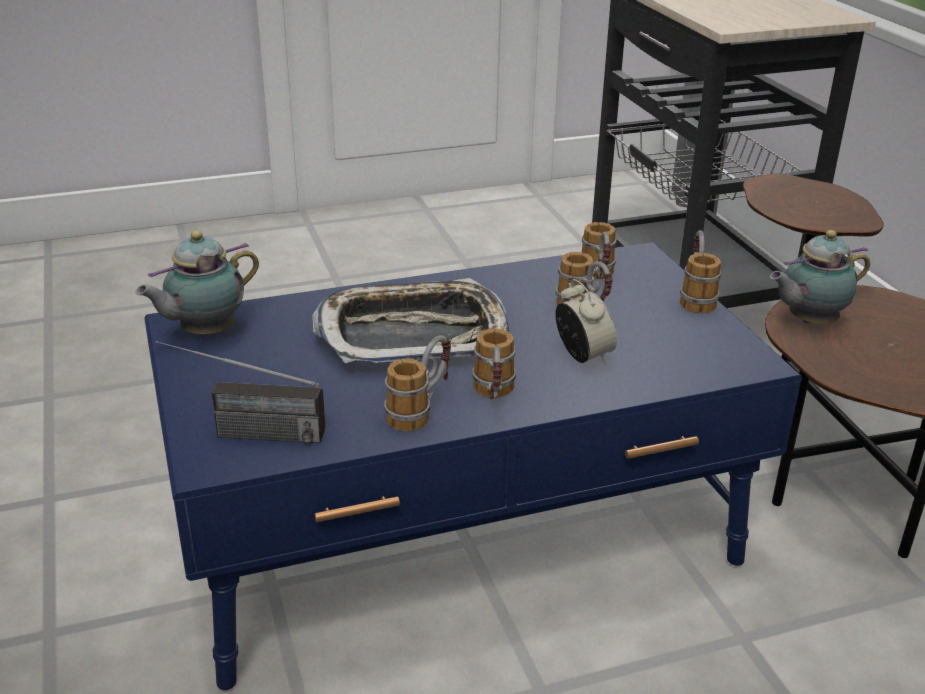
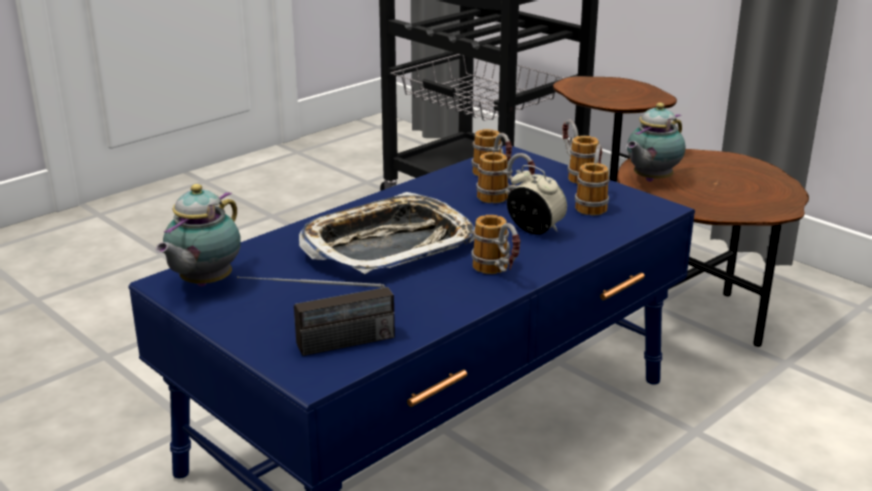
camera: 25 degrees left, 5 degrees down
mug [384,335,451,431] -> mug moved to [575,144,610,215]

